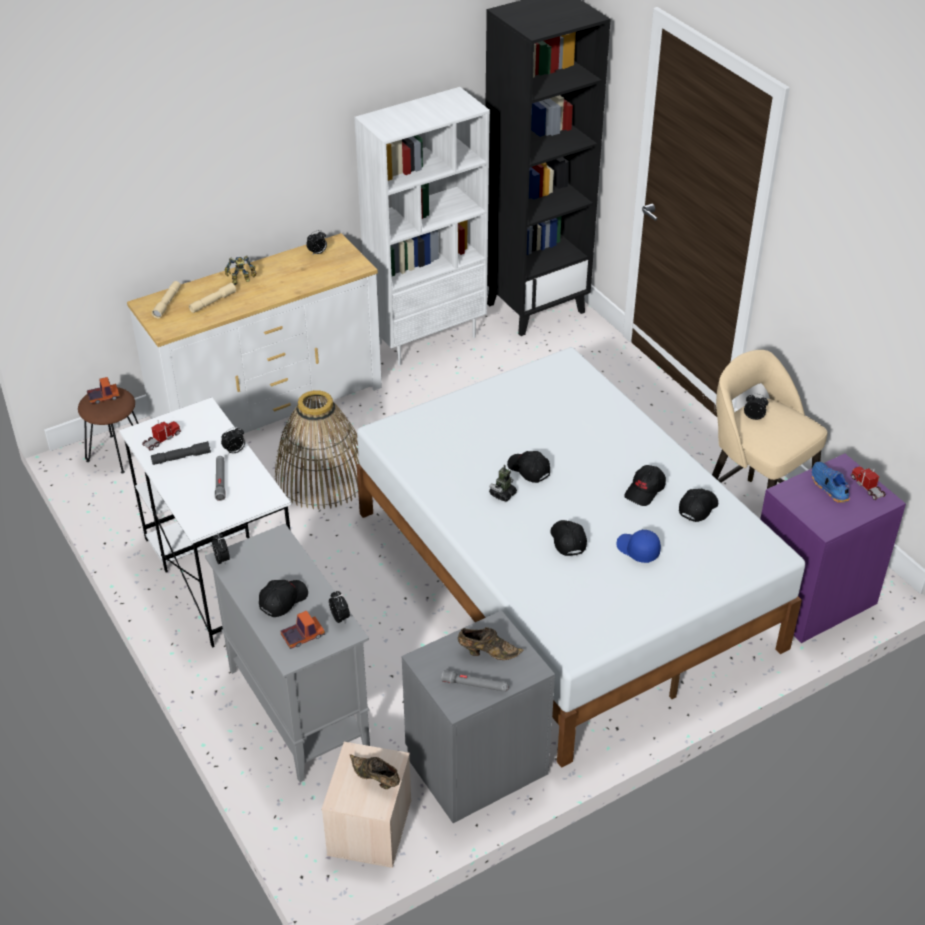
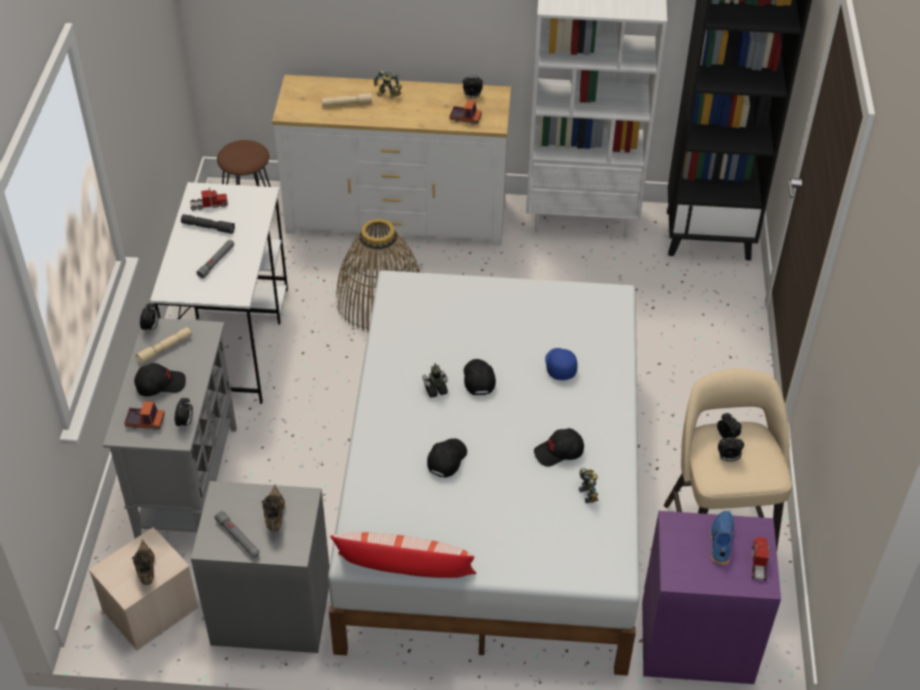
camera: 35 degrees right, 5 degrees up
toy truck [87,377,120,404] -> toy truck moved to [450,100,482,125]
beige flashlight [152,281,181,319] -> beige flashlight moved to [136,327,192,364]
alarm clock [221,427,245,455] -> alarm clock moved to [718,438,744,461]
brown shoe [458,627,524,660] -> brown shoe turned 135 degrees counterclockwise [261,485,285,531]
blue cap [616,529,661,563] -> blue cap moved to [545,348,578,380]
black cap [679,489,718,522] -> toy robot [579,468,599,503]
none -> pillow [330,532,476,578]

